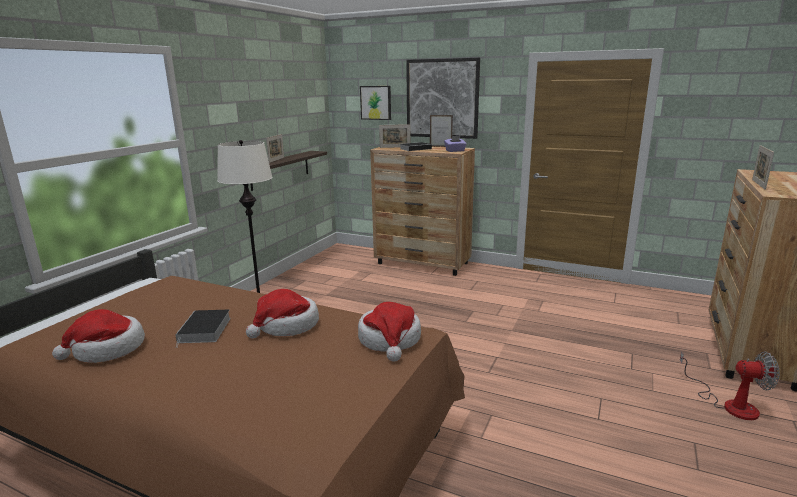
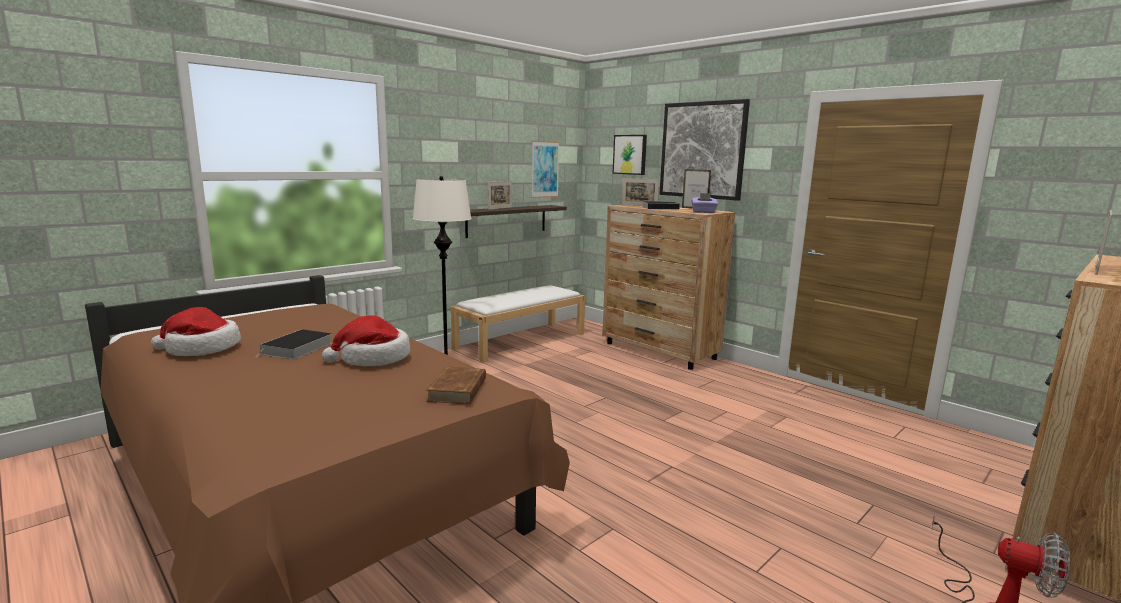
camera: 20 degrees right, 5 degrees down
hat [358,302,421,361] -> brown book [426,367,486,404]
none -> white bench [451,285,585,362]
none -> picture [532,141,560,198]

